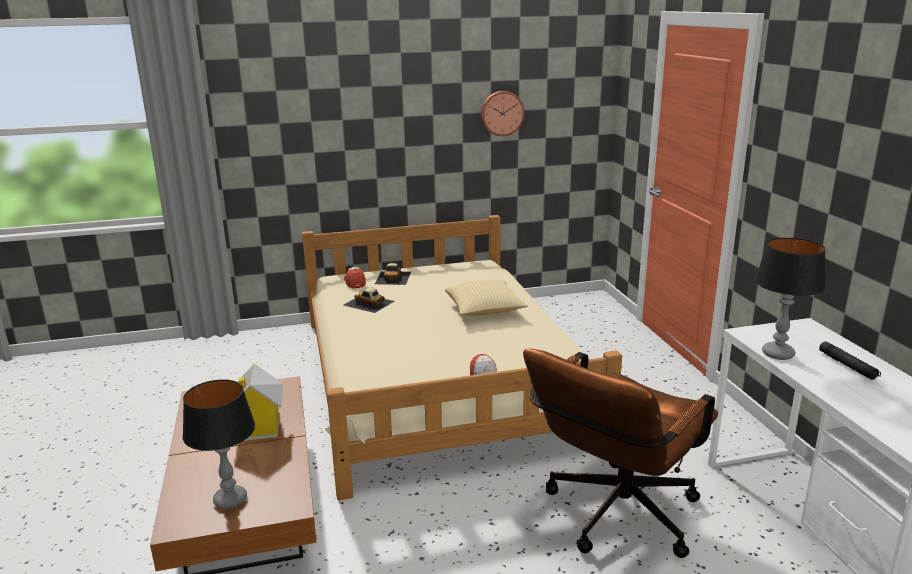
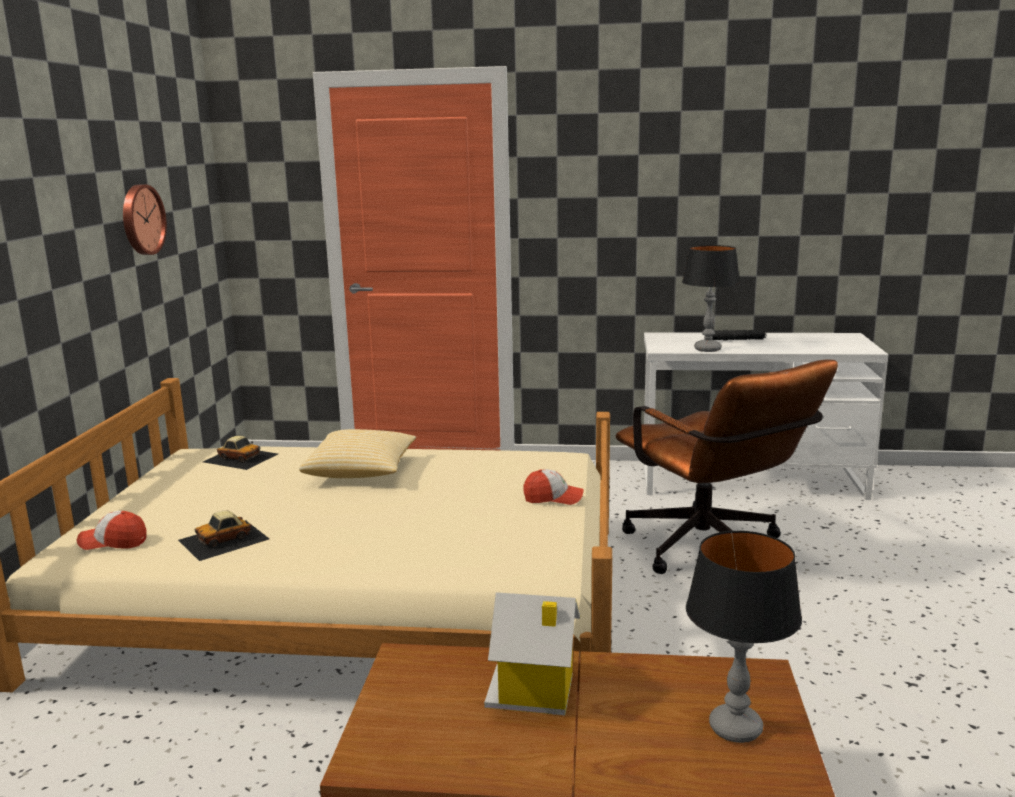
camera: 70 degrees left, 5 degrees down
toy car [375,263,411,285] -> toy car moved to [203,436,278,470]

